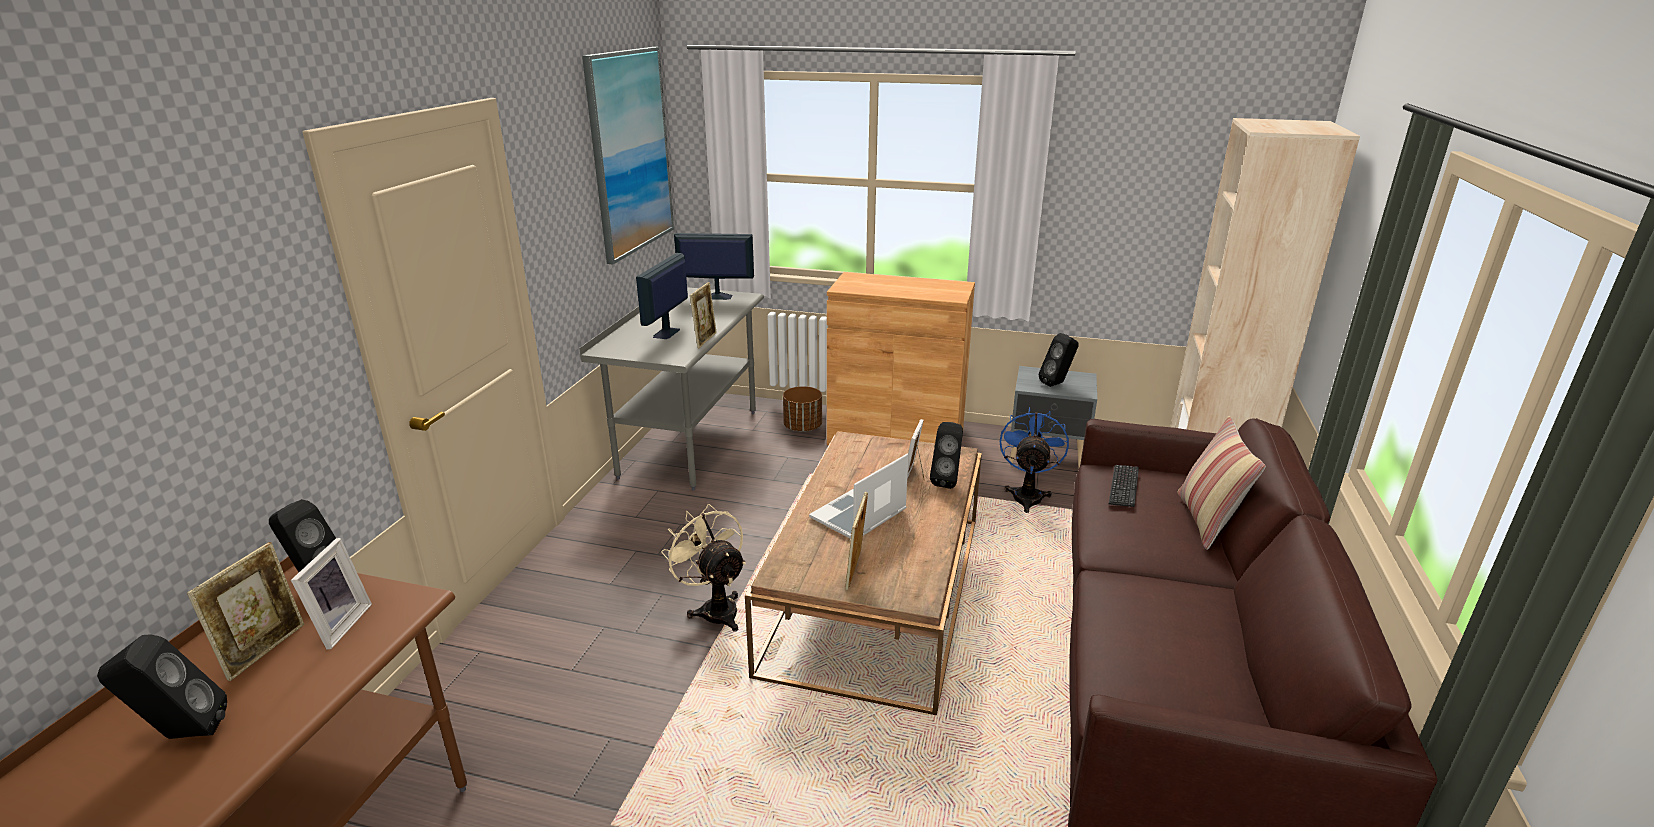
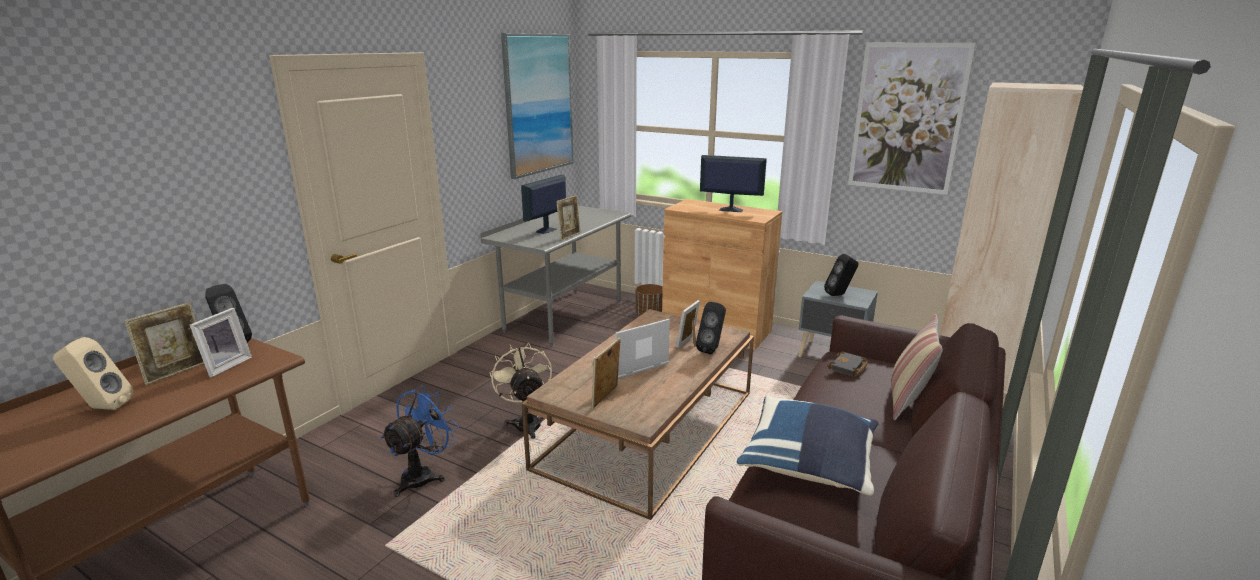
camera: 15 degrees right, 5 degrees down
black speaker [97,634,227,739] -> beige speaker [53,337,133,410]
monitor [674,233,754,300] -> monitor moved to [700,155,767,212]
blue fan [1000,407,1069,513] -> blue fan moved to [381,385,459,497]
keyboard [1109,465,1139,507] -> black book [827,351,869,377]
none -> blue pillow [737,396,879,496]
none -> picture [848,43,976,195]

